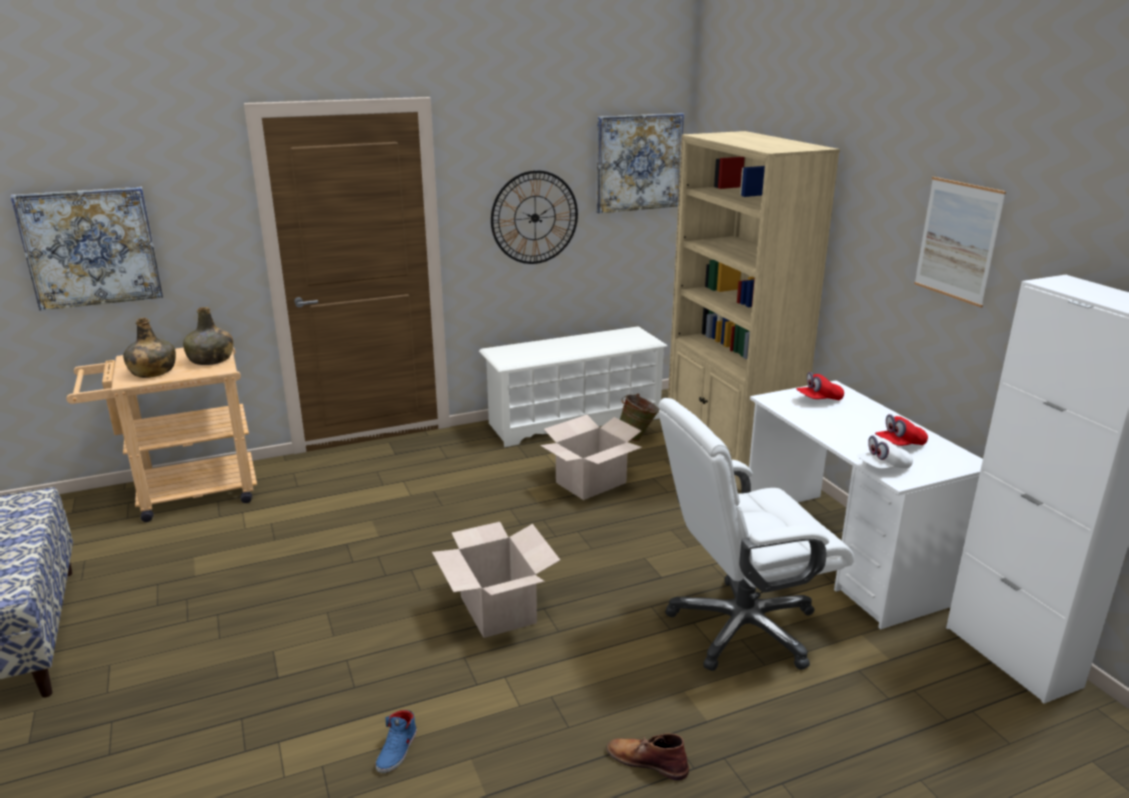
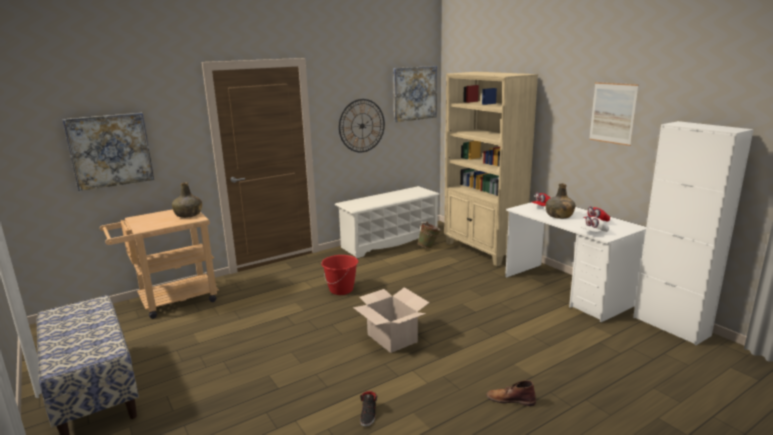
camera: 10 degrees left, 5 degrees down
green bottle [123,318,176,378] -> green bottle moved to [546,183,575,219]
blue shoe [376,710,417,773] -> black shoe [360,391,377,427]
cardboard box [540,415,642,500] -> none
white office chair [658,398,854,671] -> none
none -> red bucket [321,255,358,295]

